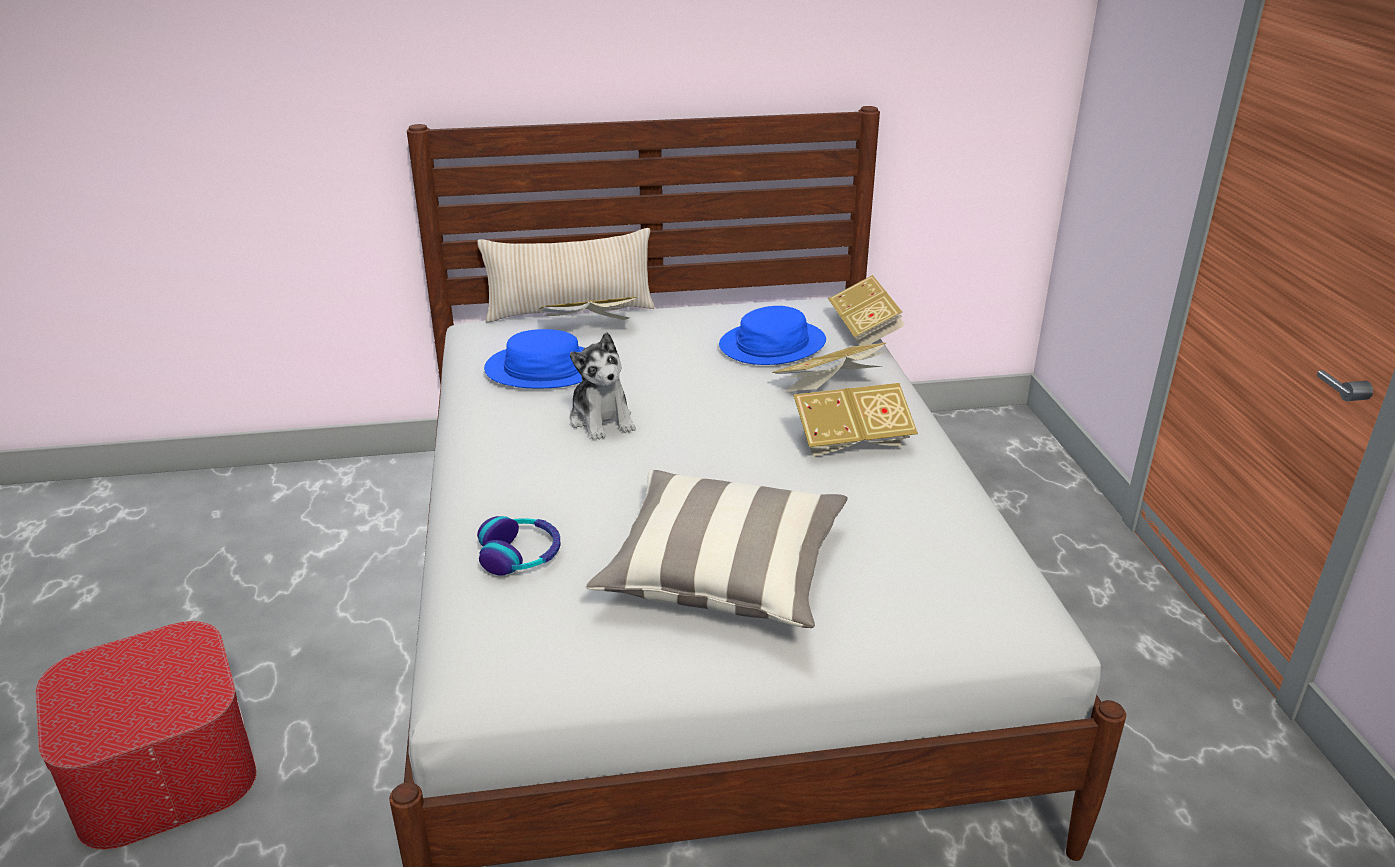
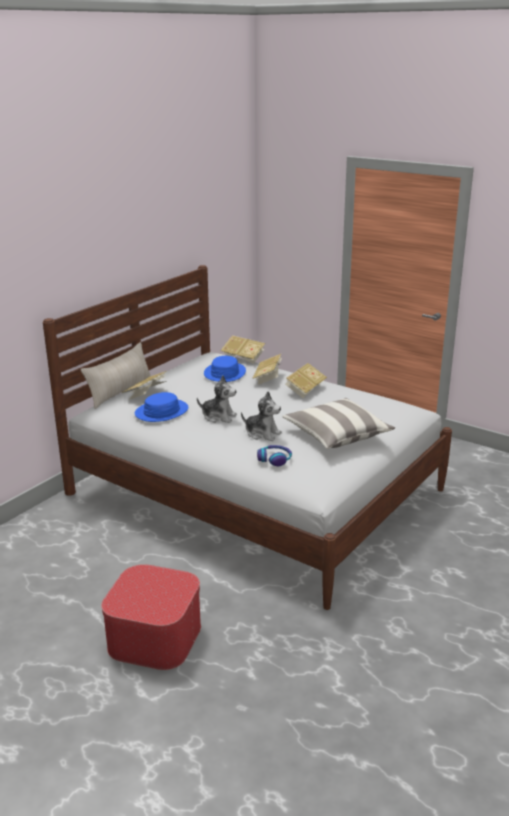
camera: 45 degrees left, 5 degrees down
none -> plush toy [241,391,282,441]

